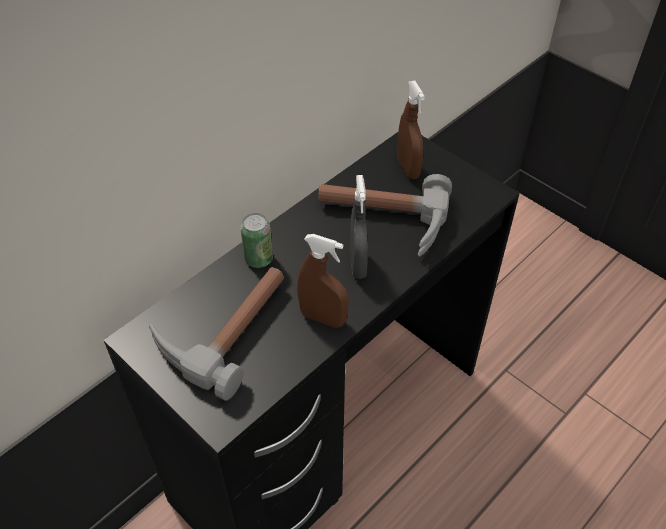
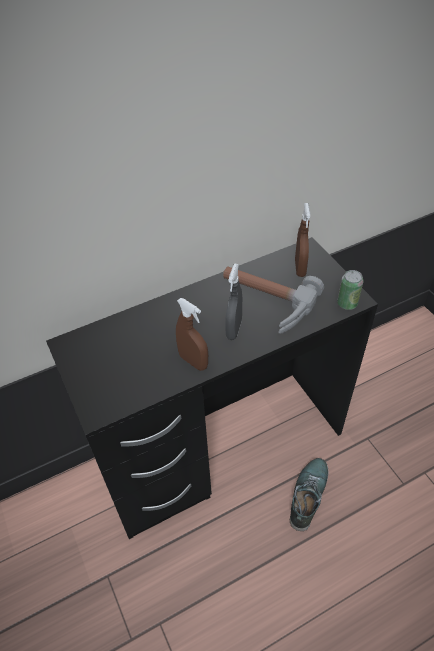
camera: 20 degrees right, 0 degrees up
hammer [149,267,284,401] -> none
can [241,213,273,268] -> can moved to [337,270,364,310]
none -> shoe [290,458,329,531]

